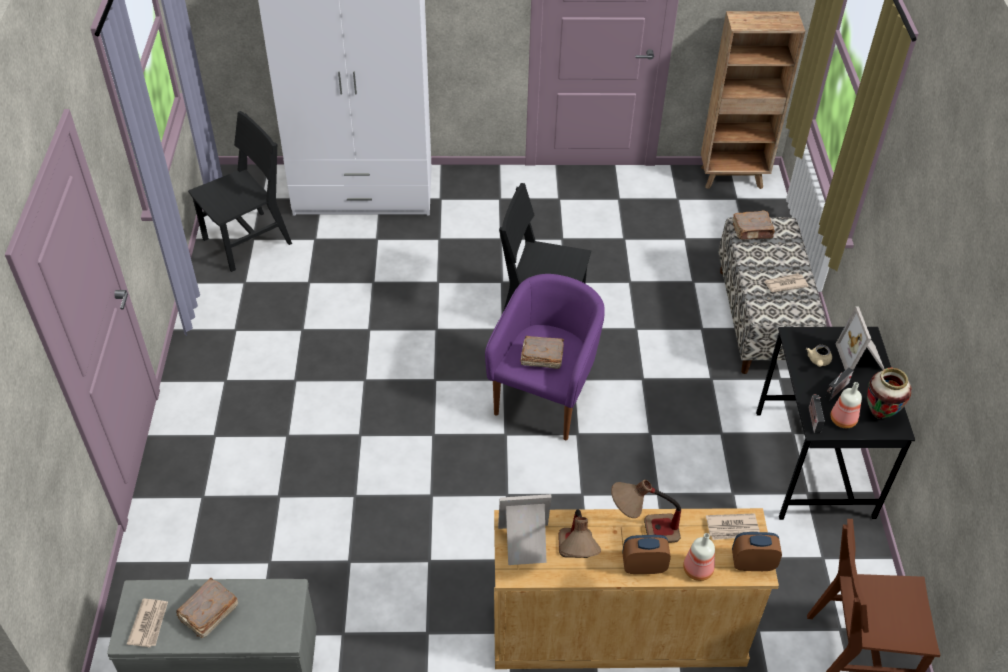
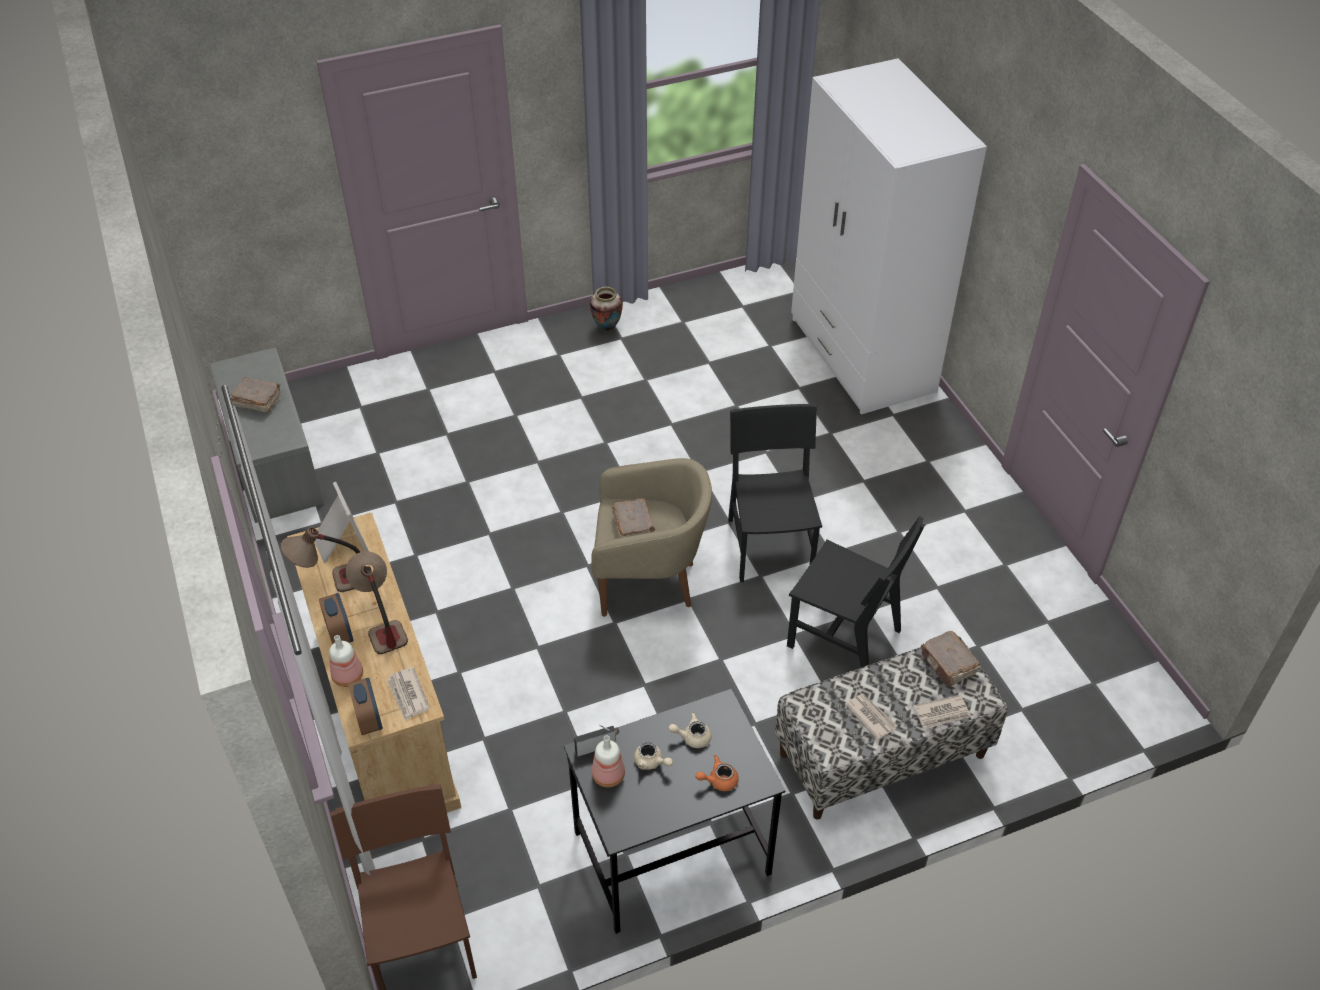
camera: 70 degrees right, 0 degrees up
newspaper [127,599,168,647] -> newspaper moved to [913,695,971,729]
black chair [188,111,292,272] -> black chair moved to [787,516,925,668]
purple armchair [485,274,605,440] -> beige armchair [591,458,712,617]
brown bookcase [701,11,805,189] -> none
radio [825,367,854,400] -> beige teapot [634,742,673,770]
picture frame [836,306,884,370] -> orange teapot [696,755,739,791]
vase [867,368,911,419] -> vase moved to [590,287,623,332]

